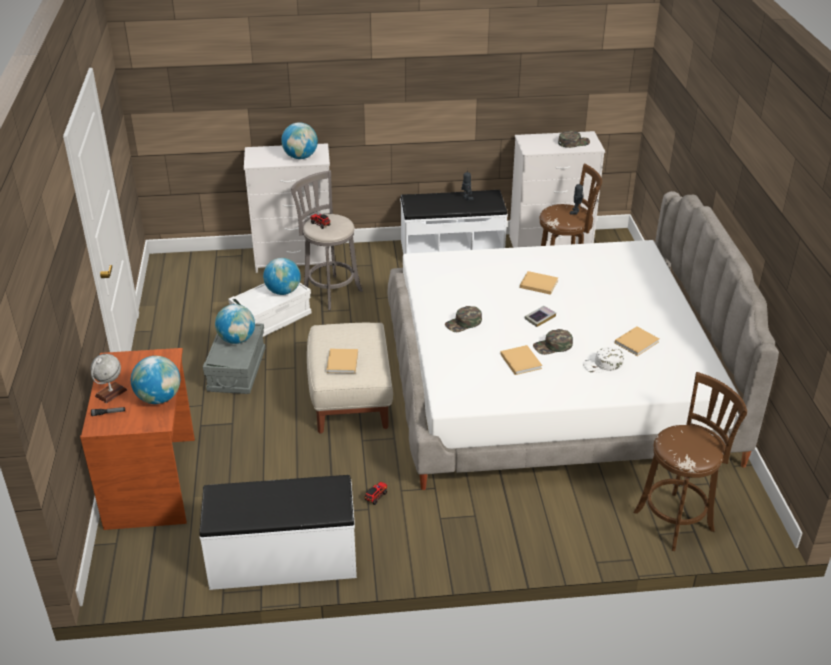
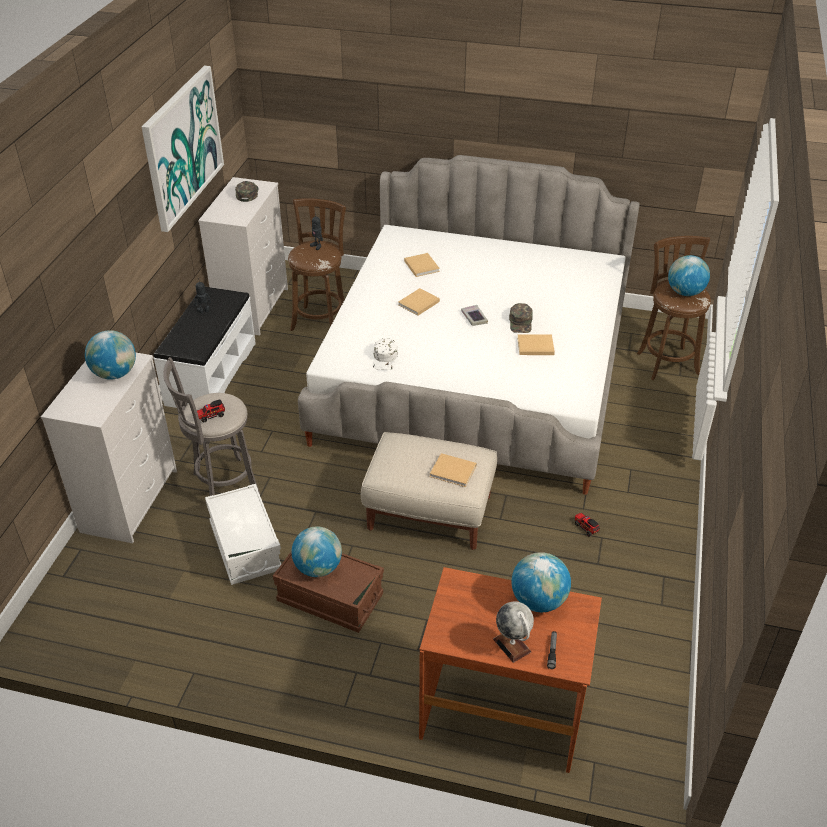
camera: 70 degrees left, 5 degrees up
white bench [199,475,357,590] -> none
grey storage box [203,323,265,394] -> brown storage box [273,551,384,633]
globe [263,258,301,295] -> globe moved to [668,255,710,296]
green cap [445,306,482,332] -> none
white cap [583,347,624,373] -> white cap moved to [373,338,398,370]
beige book [615,326,659,356] -> beige book moved to [404,253,440,277]
none -> picture [142,66,224,232]

